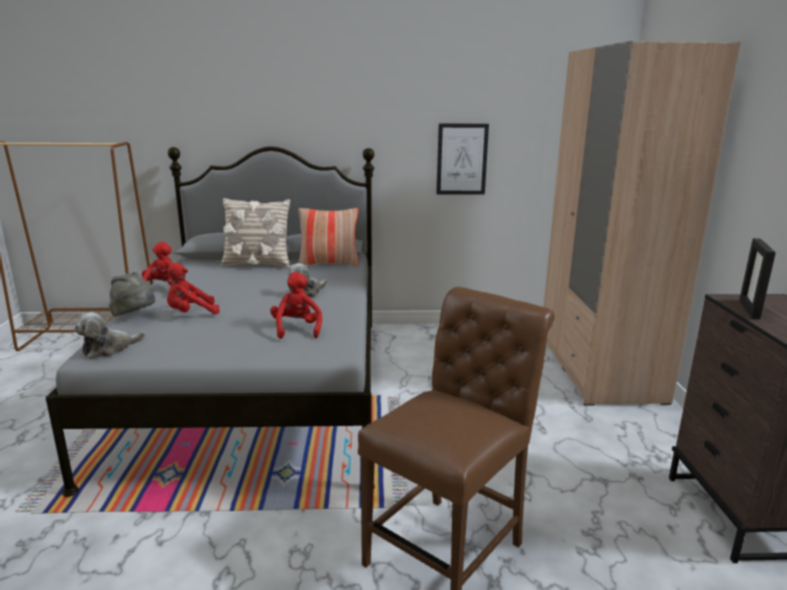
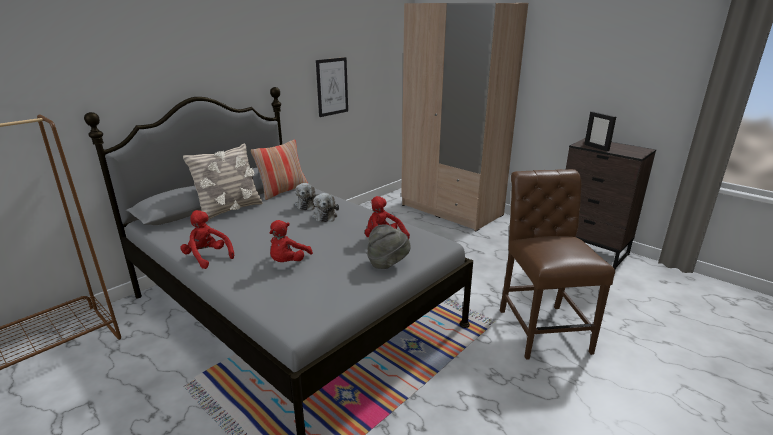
camera: 45 degrees left, 5 degrees up
plush toy [75,312,145,359] -> plush toy moved to [295,183,319,210]
grey hat [109,272,156,316] -> grey hat moved to [367,224,411,269]

